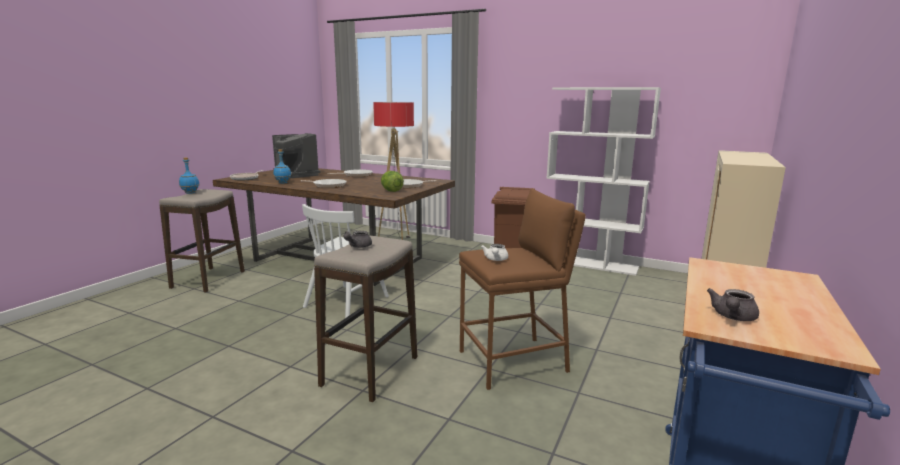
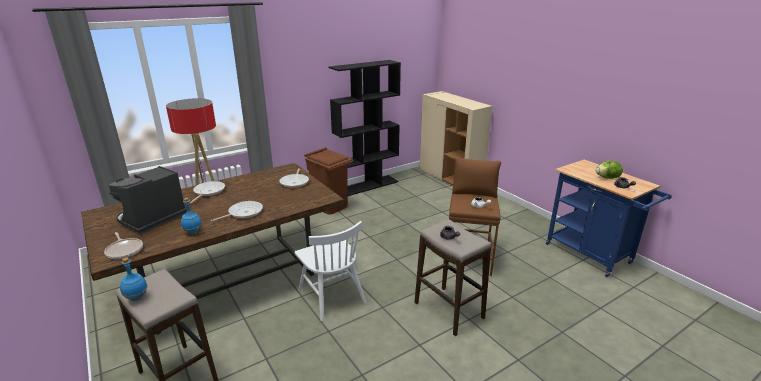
camera: 60 degrees left, 10 degrees up
coffee machine [272,133,321,178] -> coffee machine turned 135 degrees clockwise [109,166,187,234]
lettuce [381,171,404,192] -> lettuce moved to [595,161,623,179]
white bookcase [546,87,661,276] -> black bookcase [328,60,401,196]

